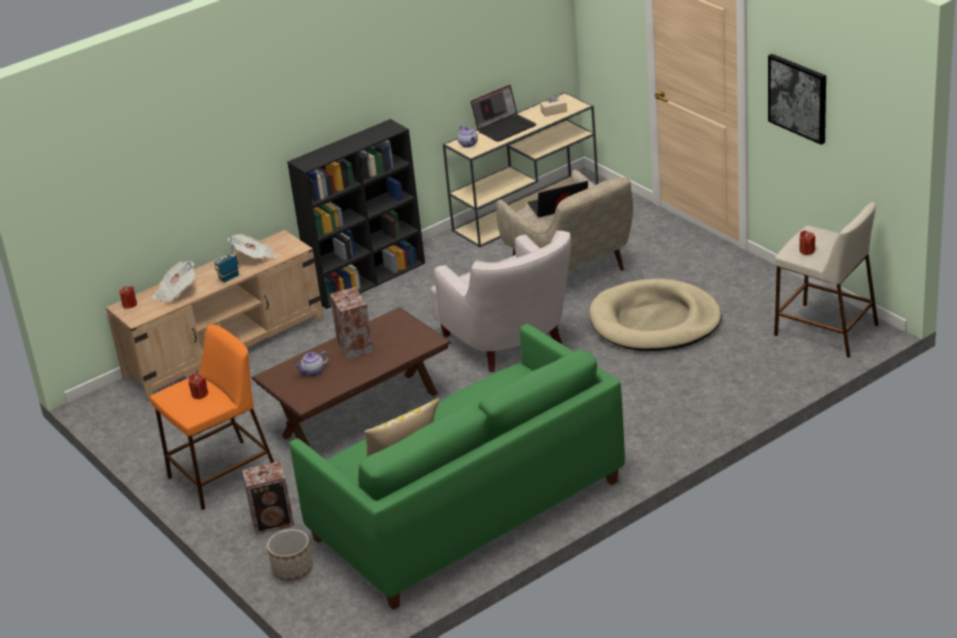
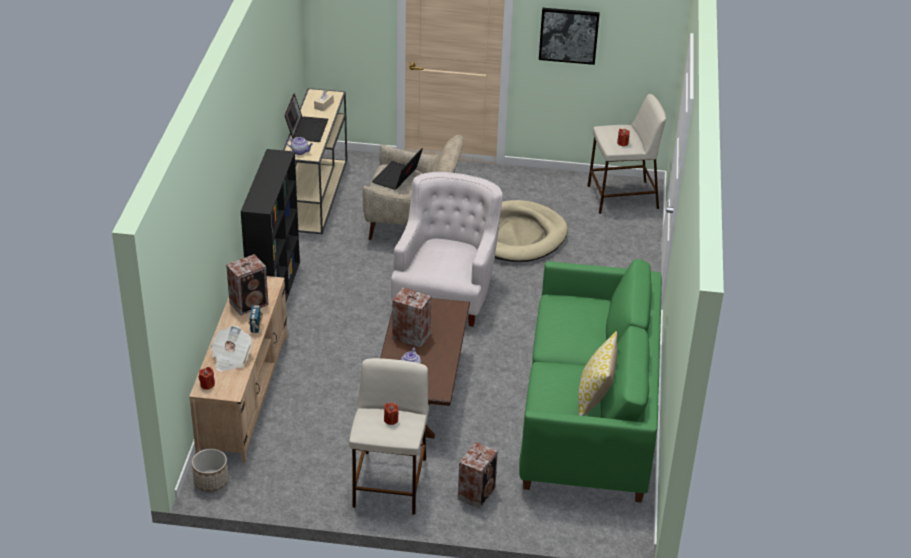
camera: 50 degrees left, 5 degrees up
orange stool [150,325,274,510] -> beige stool [349,358,429,515]
newspaper [227,234,277,259] -> speaker [226,254,268,316]
planter [267,529,313,581] -> planter moved to [192,449,229,492]
white armchair [430,230,571,372] -> white armchair turned 90 degrees counterclockwise [391,172,503,327]

